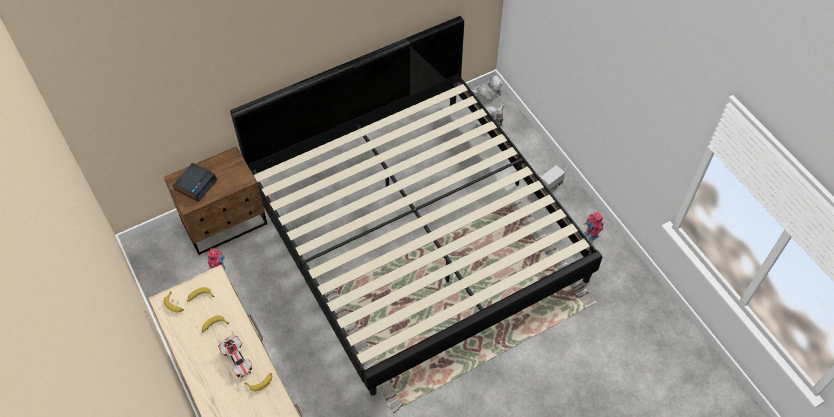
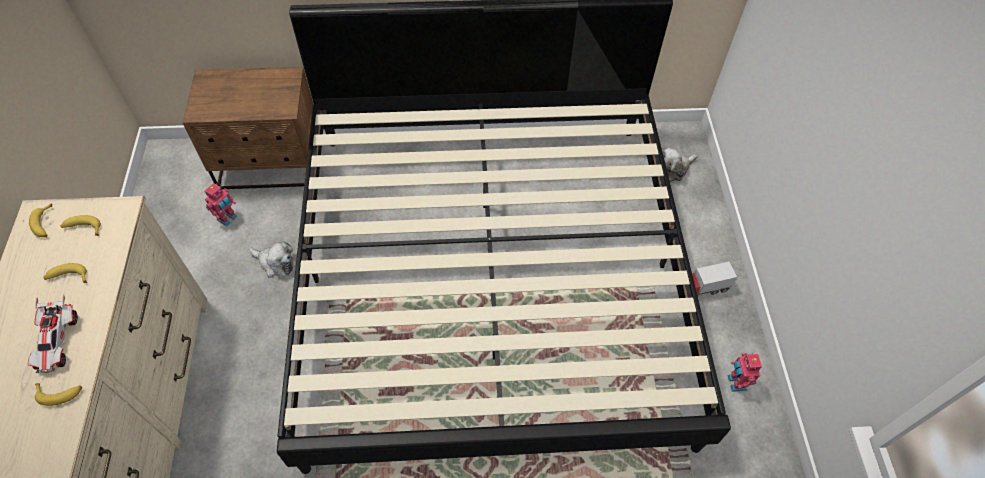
camera: 25 degrees right, 0 degrees up
alarm clock [173,163,217,202] -> none
plush toy [471,74,504,101] -> plush toy moved to [249,241,296,278]

